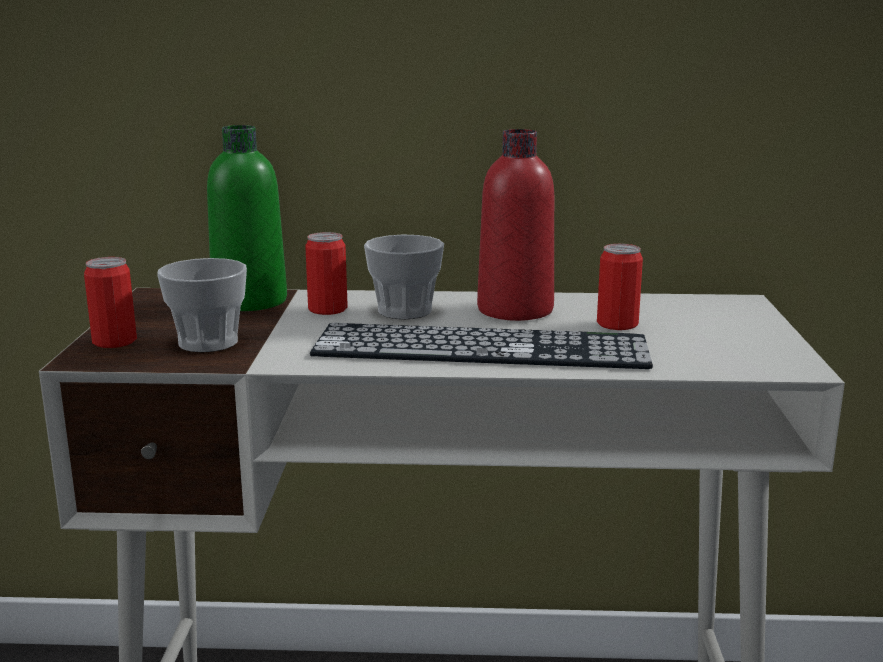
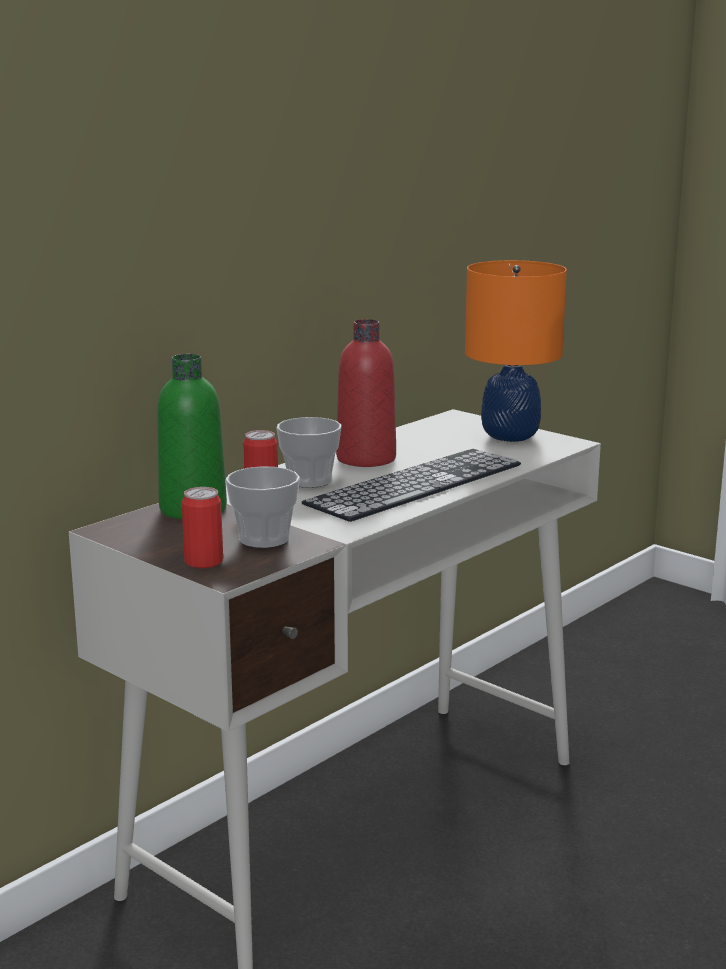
camera: 50 degrees left, 0 degrees up
can [597,244,643,330] -> none
none -> orange table lamp [465,260,567,442]

